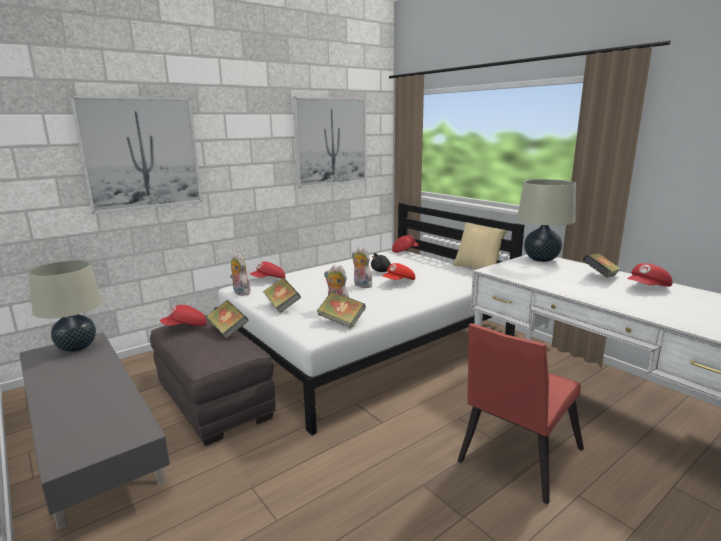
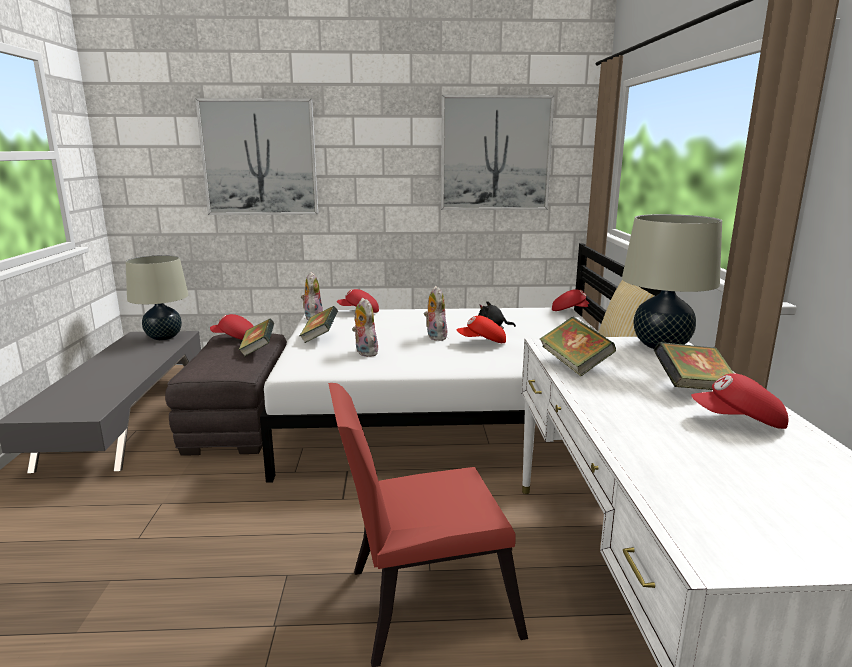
camera: 35 degrees right, 0 degrees up
book [317,292,366,329] -> book moved to [540,317,616,376]

